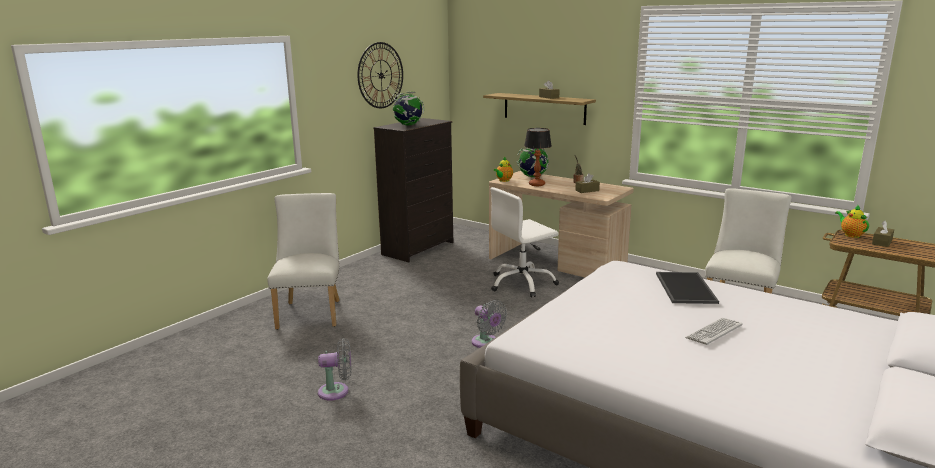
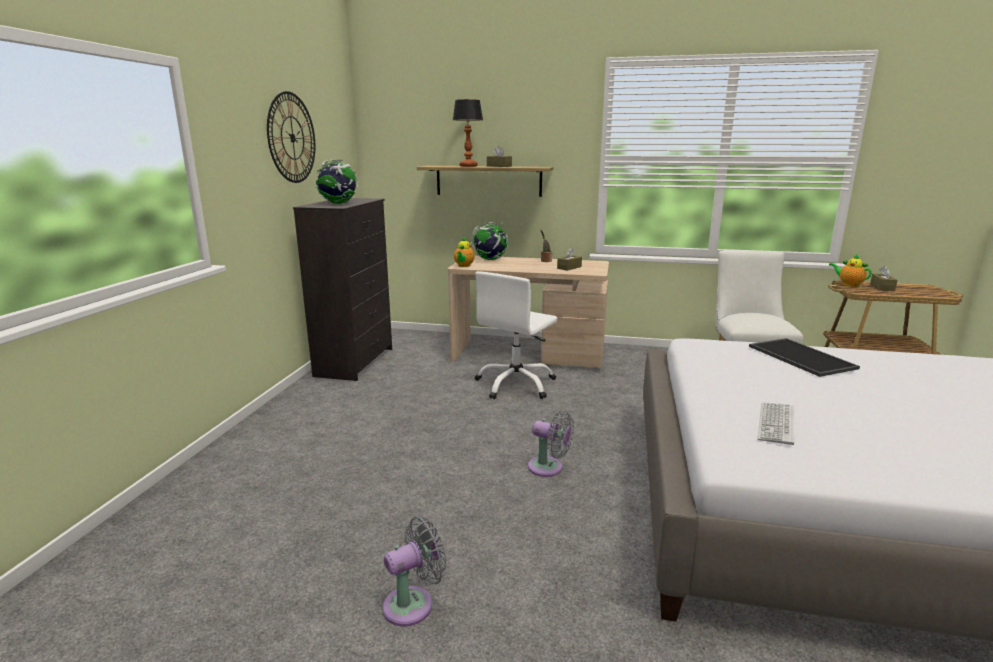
camera: 25 degrees left, 0 degrees up
white chair [267,193,340,330] -> none
table lamp [524,128,552,186] -> table lamp moved to [453,99,483,167]
keyboard [685,318,743,345] -> keyboard moved to [757,403,794,445]

